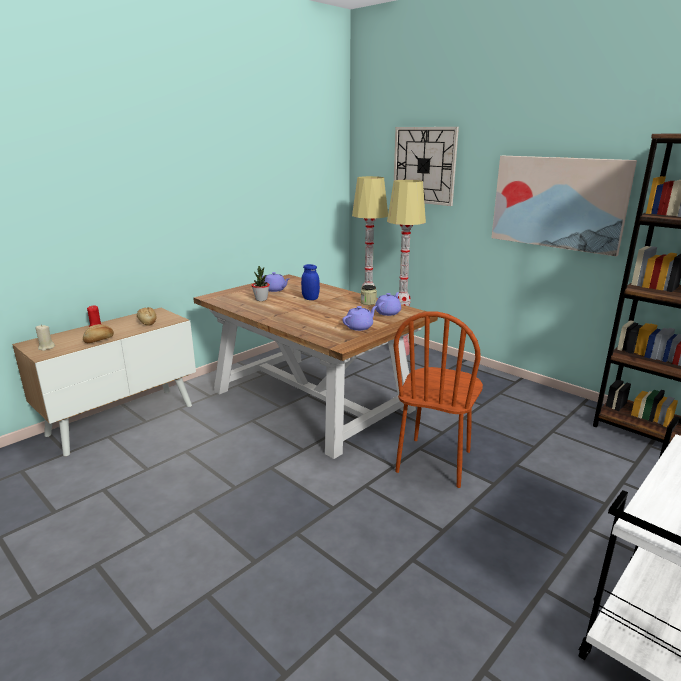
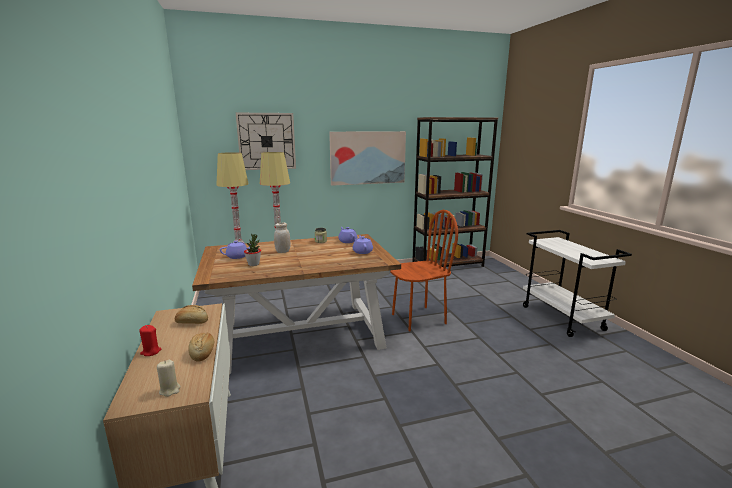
camera: 60 degrees left, 5 degrees down
blue jar [301,264,320,300] -> white jar [274,223,290,253]
brown chair [393,311,483,488] -> brown chair turned 75 degrees counterclockwise [390,210,458,331]

